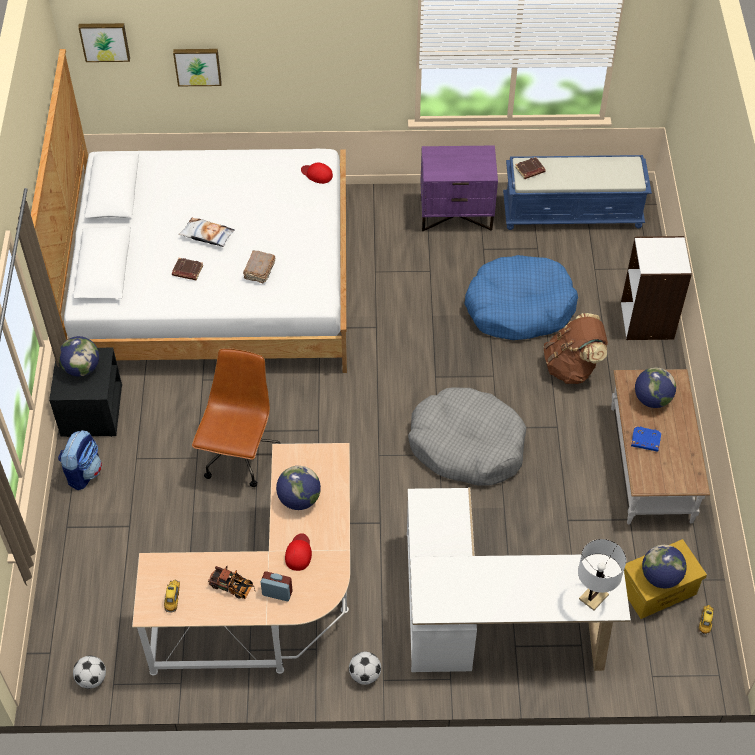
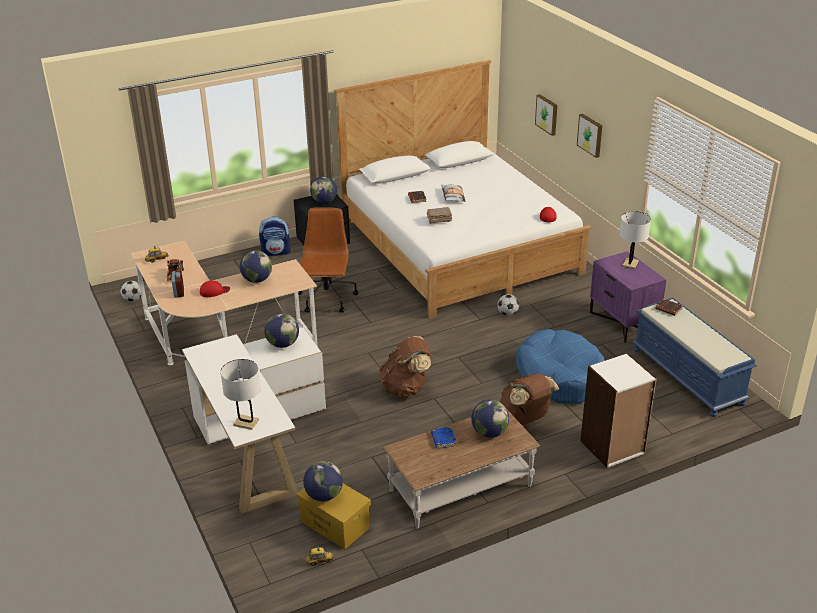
camera: 65 degrees right, 20 degrees down
picture [78,23,130,62] -> picture moved to [577,114,602,158]
brown office chair [192,348,281,487] -> brown office chair turned 75 degrees counterclockwise [298,207,359,313]
football [349,652,381,685] -> football moved to [497,294,519,316]
grey dog bed [408,387,527,486] -> brown backpack [379,336,431,397]
none -> globe [264,313,299,348]
none -> white table lamp [619,211,651,269]

